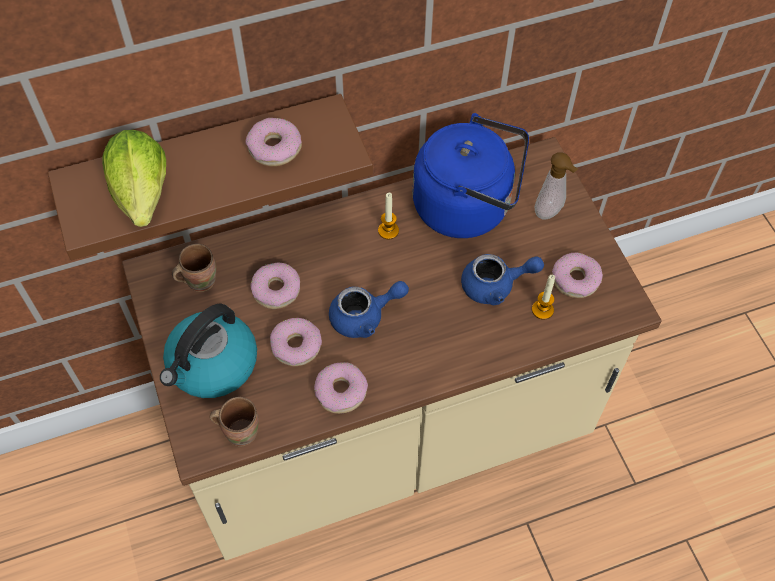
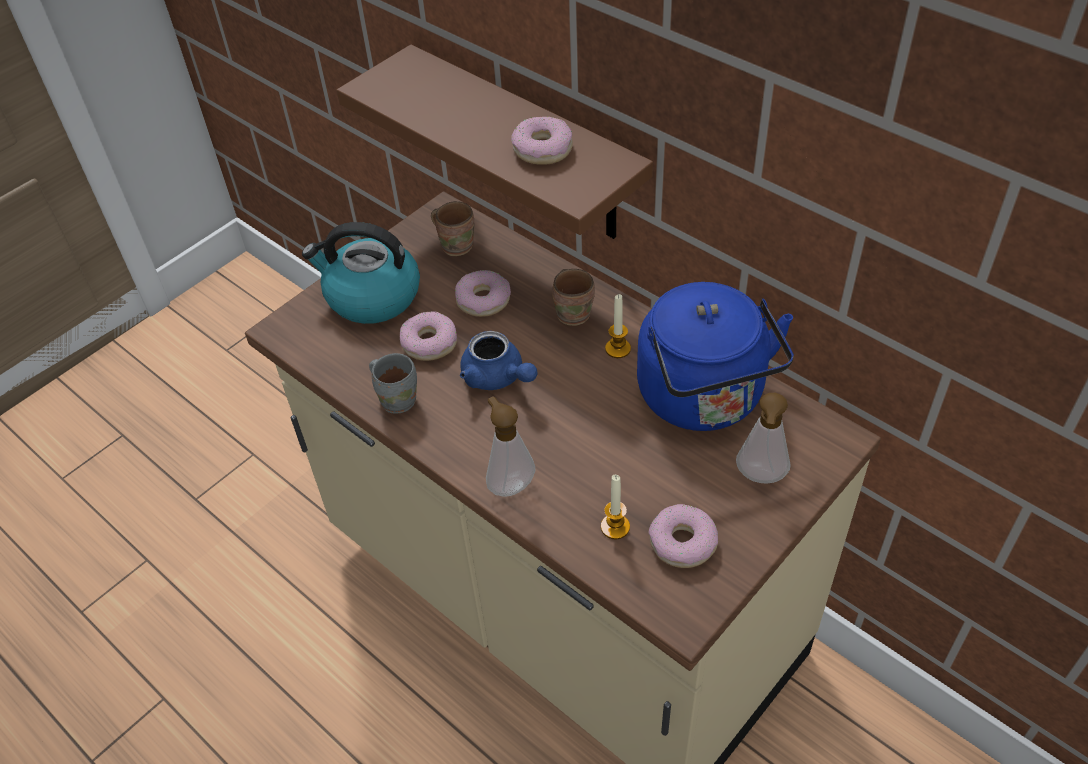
camera: 65 degrees right, 10 degrees down
lettuce [102,130,166,227] -> none
brown mug [210,397,259,447] -> brown mug moved to [552,269,595,326]
donut [314,363,368,414] -> grey mug [369,353,417,414]
blue teapot [461,254,544,305] -> none
none -> soap dispenser [486,396,536,497]

